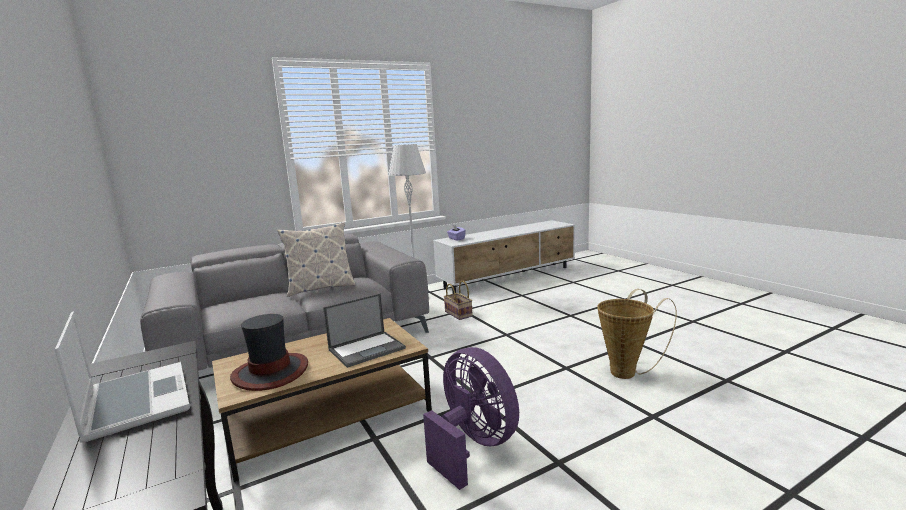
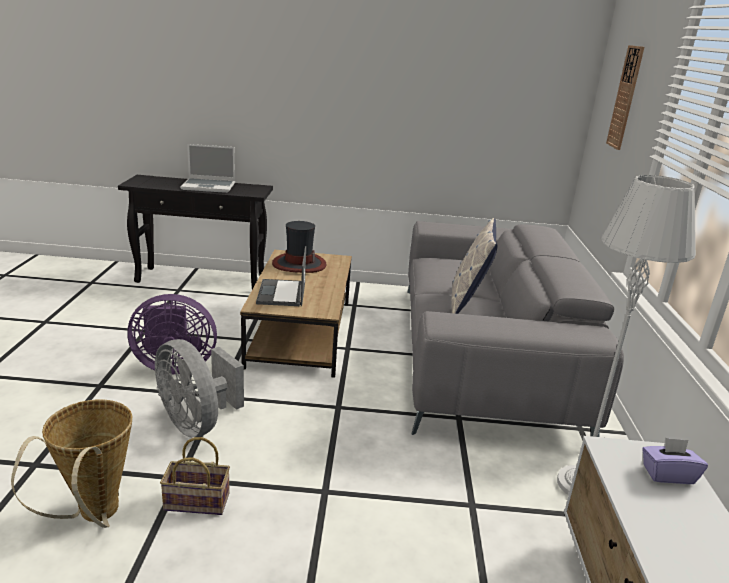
camera: 120 degrees right, 10 degrees up
basket [444,281,473,320] -> basket moved to [160,437,230,515]
none -> grey fan [155,339,244,438]
none -> wall clock [606,45,644,150]

